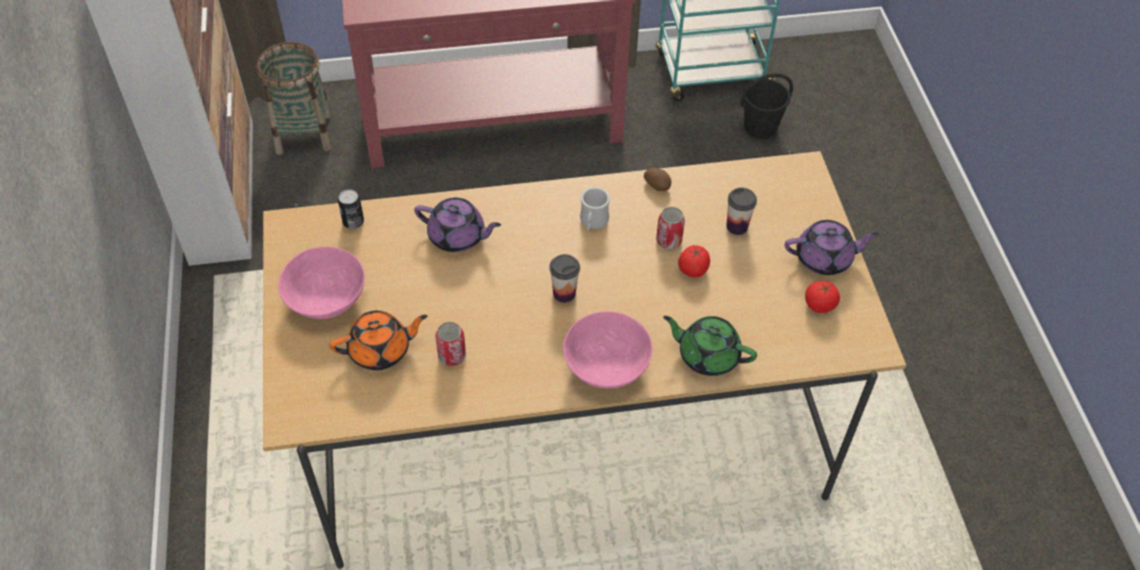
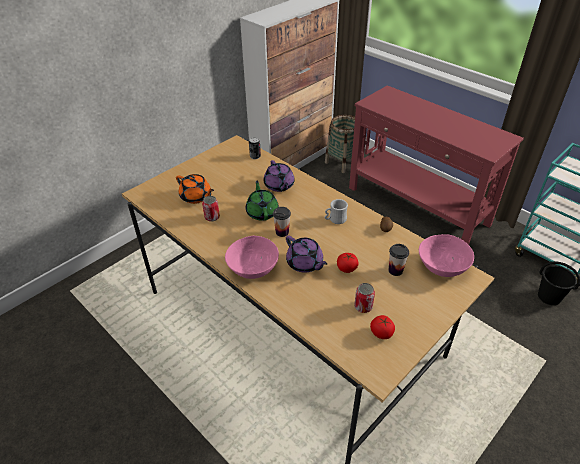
camera: 55 degrees right, 10 degrees down
pink bowl [278,247,365,319] -> pink bowl moved to [419,234,474,277]
can [656,207,685,249] -> can moved to [354,283,375,313]
green teapot [663,316,757,376] -> green teapot moved to [246,180,279,221]
purple teapot [785,220,879,275] -> purple teapot moved to [286,235,327,273]

